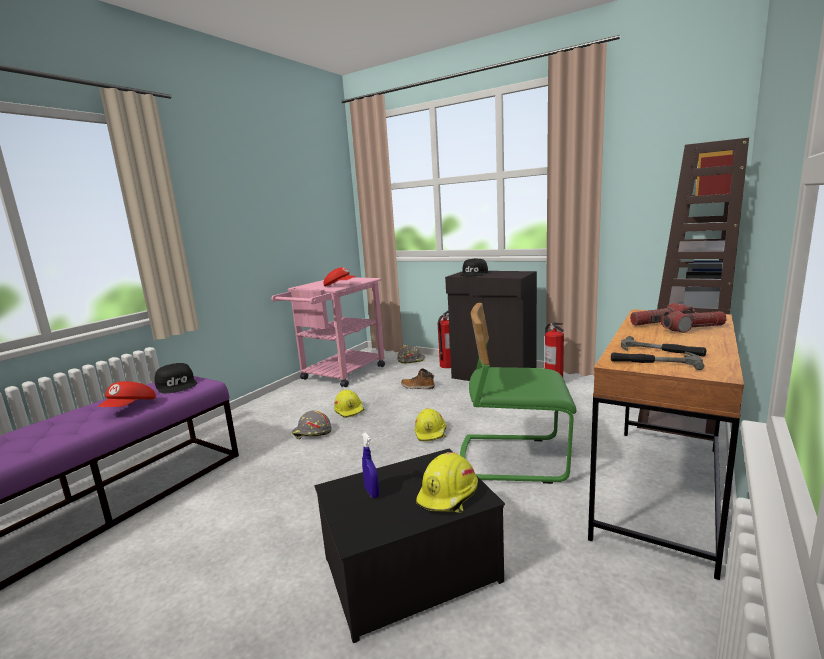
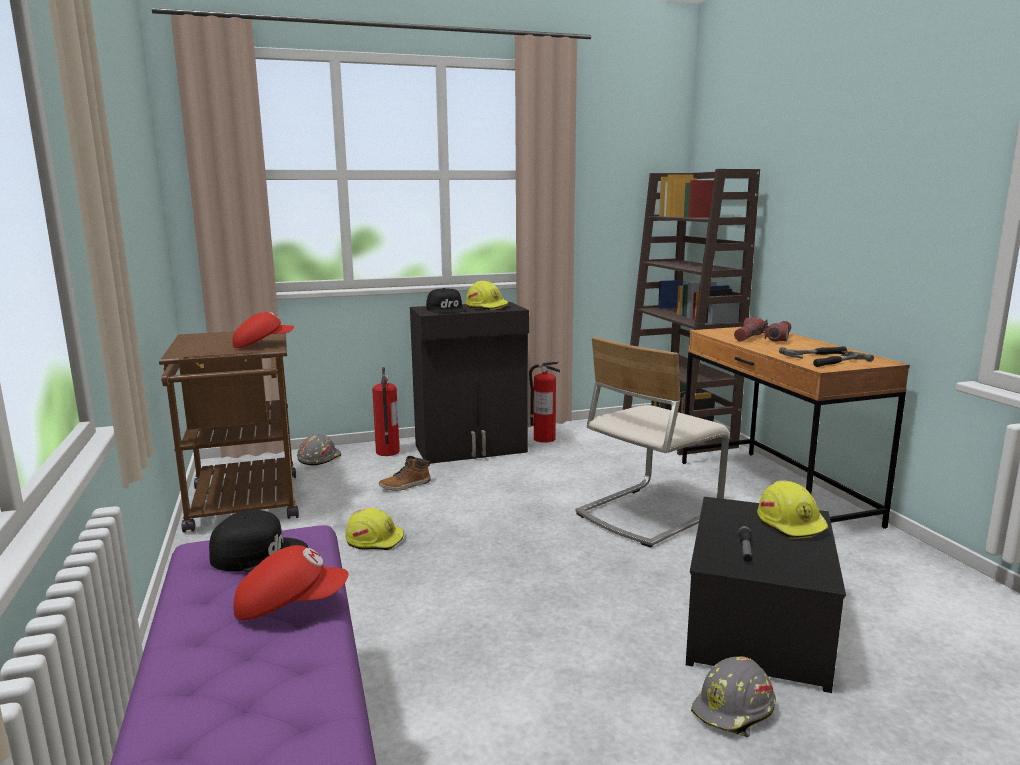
camera: 50 degrees left, 0 degrees up
red cap [98,381,156,407] -> red cap turned 60 degrees counterclockwise [233,545,349,620]
pink cart [271,277,385,387] -> brown cart [159,331,299,533]
grey hard hat [292,411,332,439] -> grey hard hat moved to [691,657,776,737]
blue spray bottle [362,432,379,498] -> flashlight [738,525,752,562]
yellow hard hat [415,408,446,441] -> yellow hard hat moved to [466,281,509,310]
green chair [460,303,576,484] -> beige chair [575,337,730,548]

